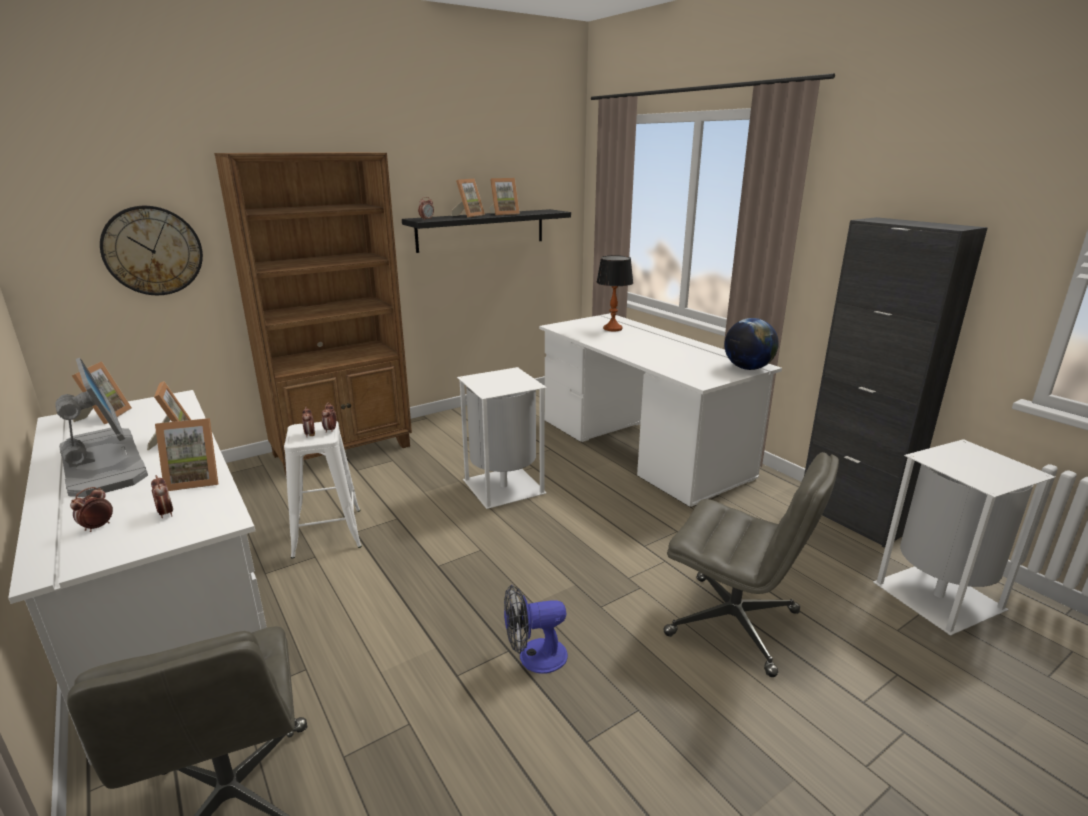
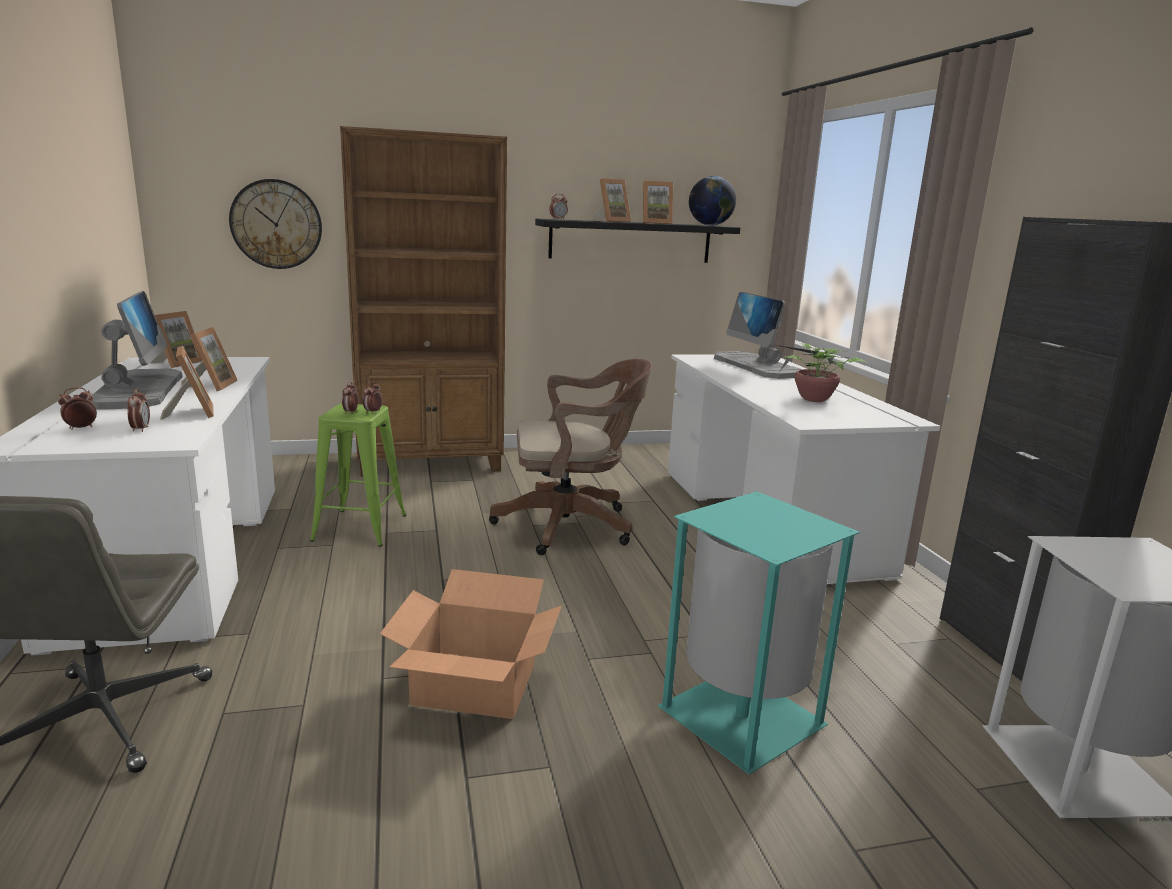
camera: 20 degrees right, 5 degrees down
picture frame [155,418,218,491] -> picture frame turned 120 degrees counterclockwise [160,346,214,420]
white stool [284,421,362,559] -> green stool [310,403,406,547]
white trash can [457,367,547,509] -> brown office chair [489,359,652,555]
fan [504,585,568,674] -> cardboard box [380,569,562,719]
table lamp [596,255,633,331] -> monitor [714,292,802,379]
grey office chair [663,452,839,677] -> turquoise trash can [658,491,860,775]
globe [724,318,779,370] -> globe moved to [689,176,736,226]
none -> potted plant [777,344,866,402]

